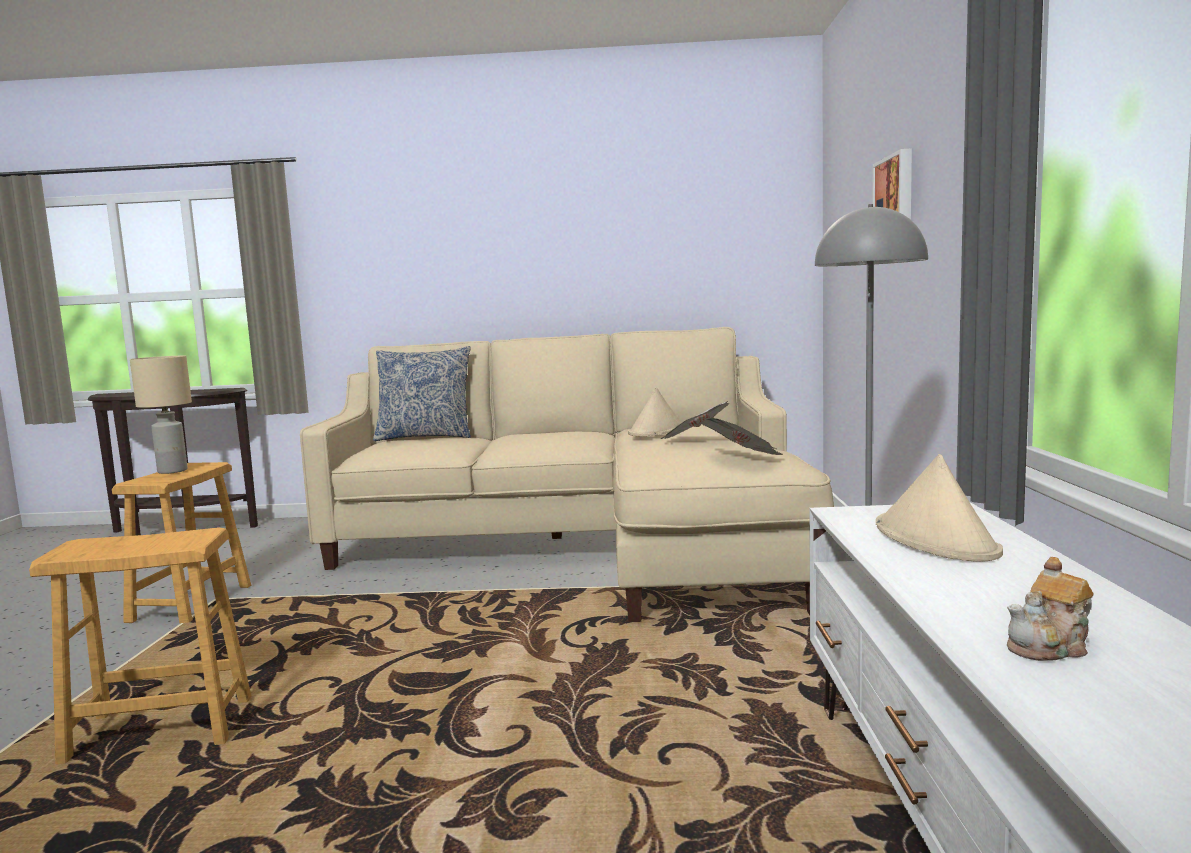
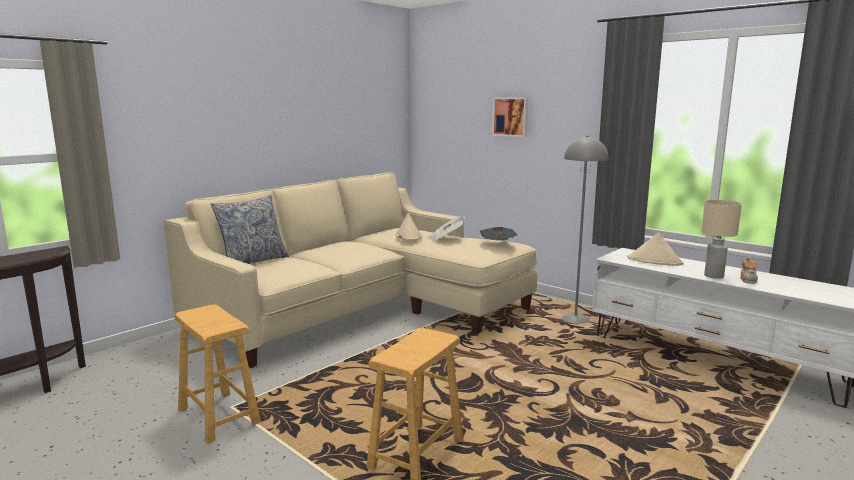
camera: 50 degrees left, 5 degrees up
beige table lamp [130,356,192,474] -> beige table lamp moved to [701,200,742,279]

